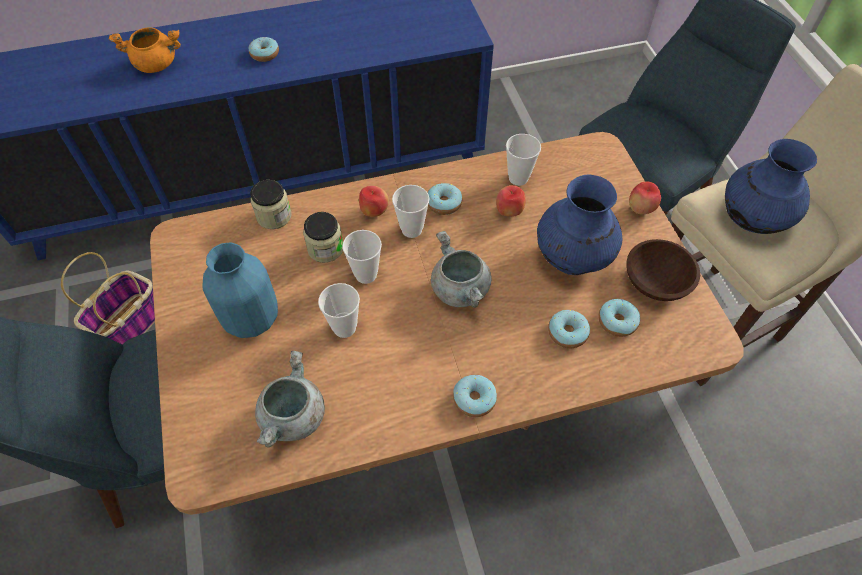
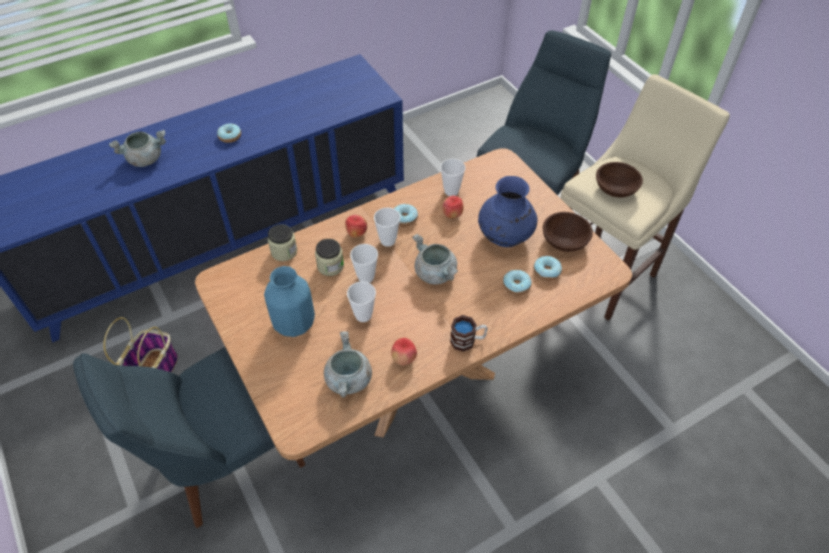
camera: 15 degrees left, 5 degrees down
orange cooking pot [109,27,181,73] -> grey cooking pot [109,130,166,167]
donut [453,375,497,417] -> mug [450,315,488,352]
apple [629,182,661,215] -> apple moved to [391,338,417,366]
blue vase [725,139,817,234] -> brown bowl [596,162,643,198]

